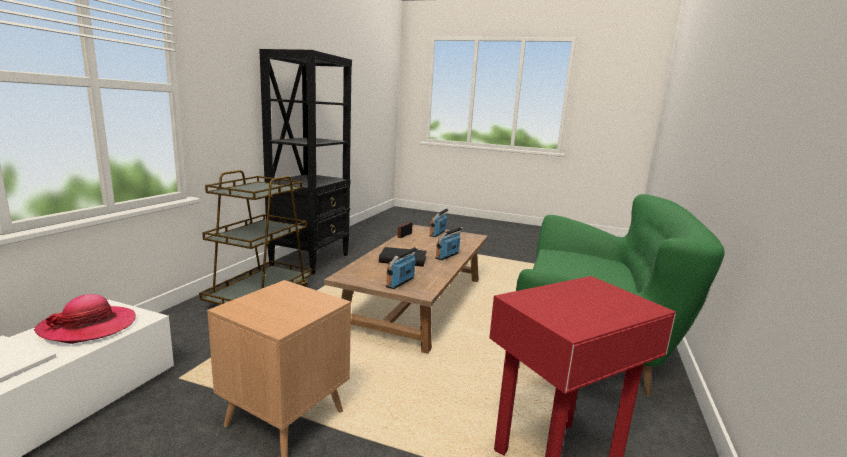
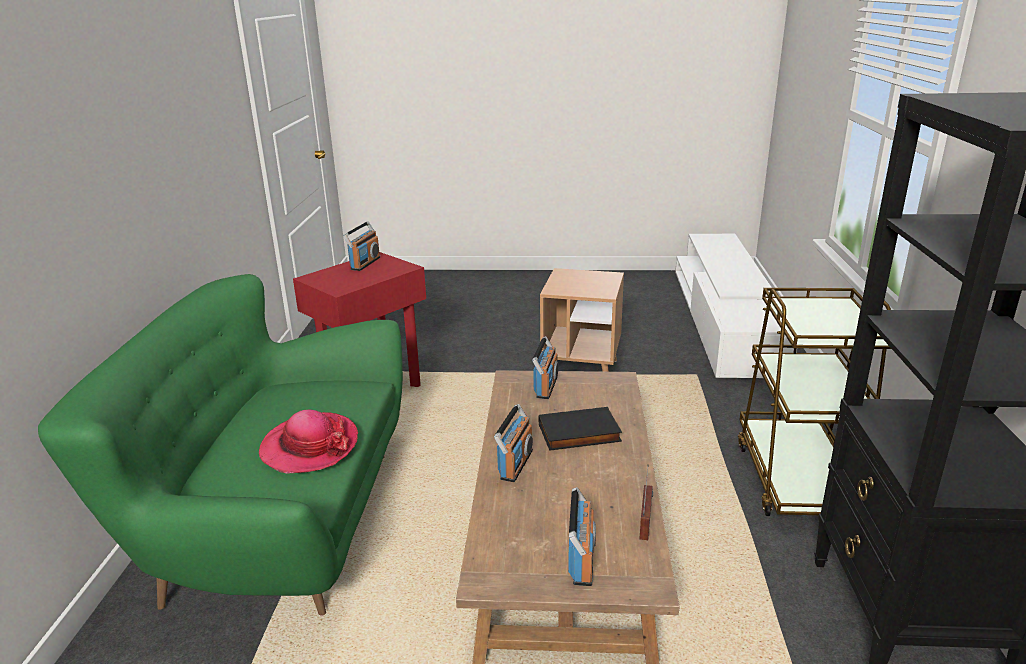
camera: 165 degrees right, 10 degrees up
hat [34,294,136,344] -> hat moved to [259,410,358,473]
none -> radio [343,221,380,271]

